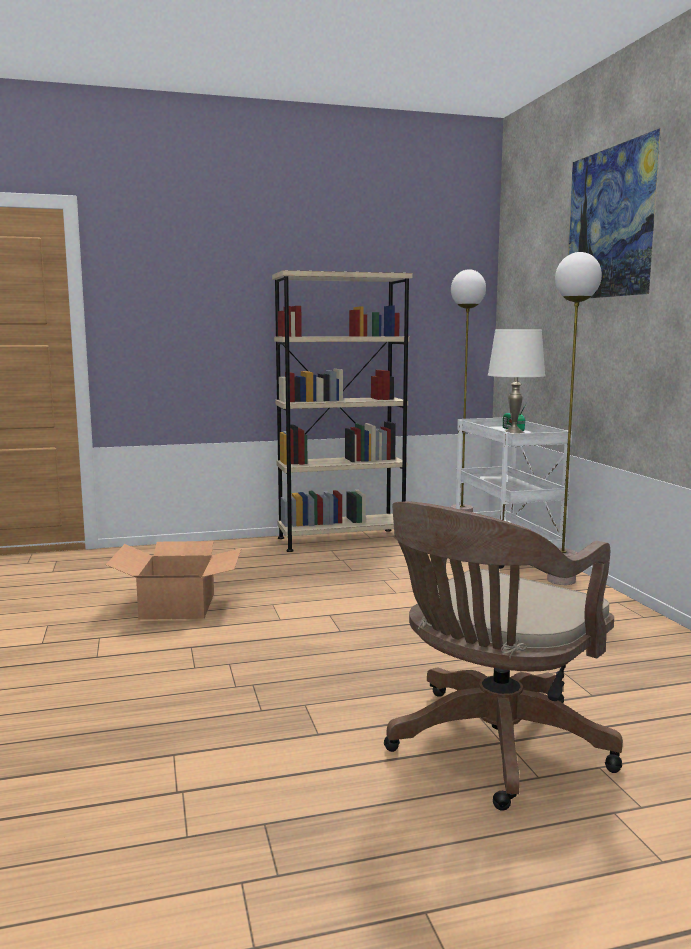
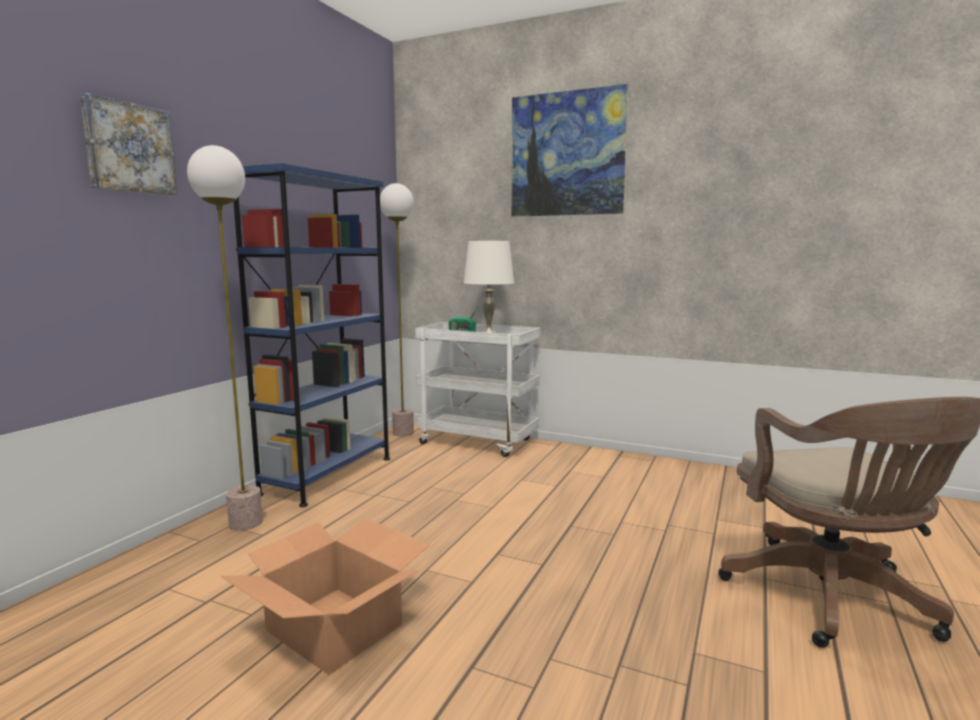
camera: 50 degrees left, 0 degrees up
beige bookcase [272,270,412,552] -> blue bookcase [234,163,390,507]
floor lamp [547,252,602,585] -> floor lamp moved to [187,145,263,531]
none -> picture [80,93,177,195]

